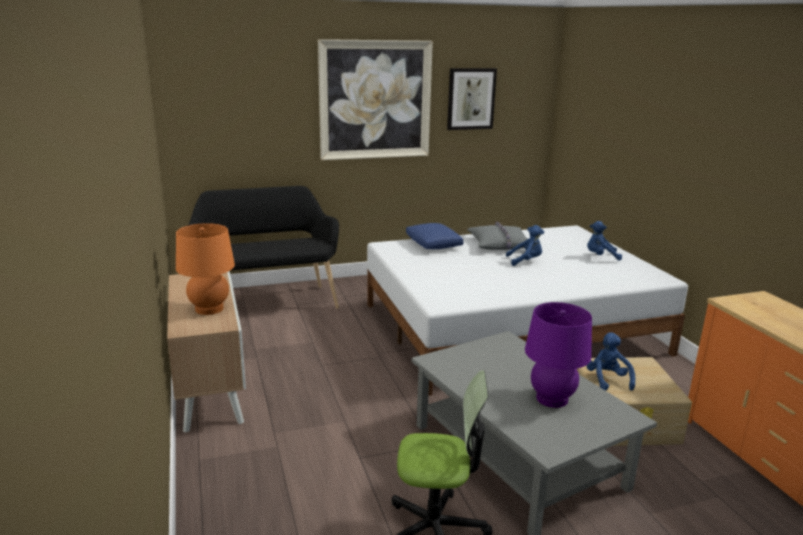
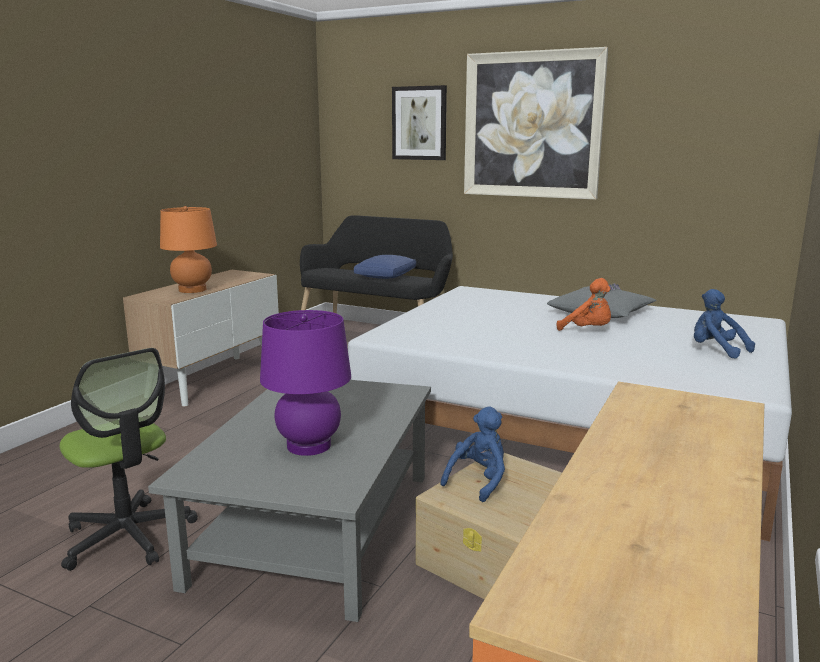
camera: 45 degrees right, 5 degrees down
blue pillow [406,223,464,249] -> blue pillow moved to [354,255,416,279]
picture [447,68,497,130] -> picture moved to [392,85,447,160]
blue plush toy [506,225,544,266] -> orange plush toy [557,278,611,331]

